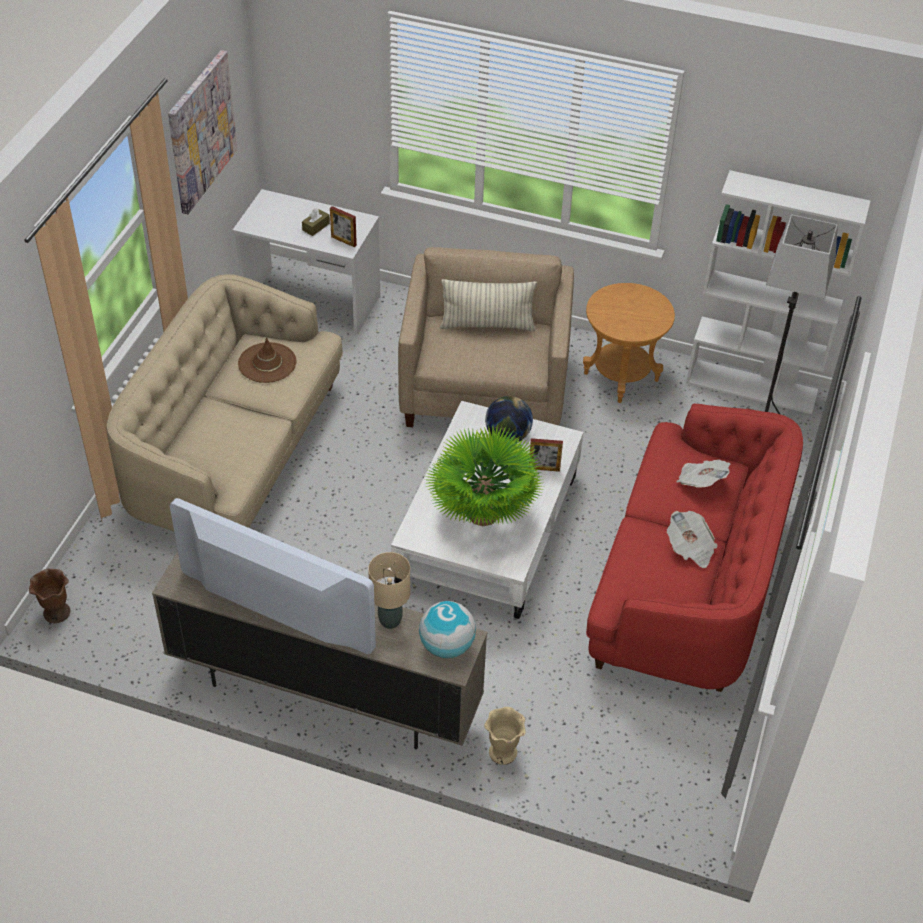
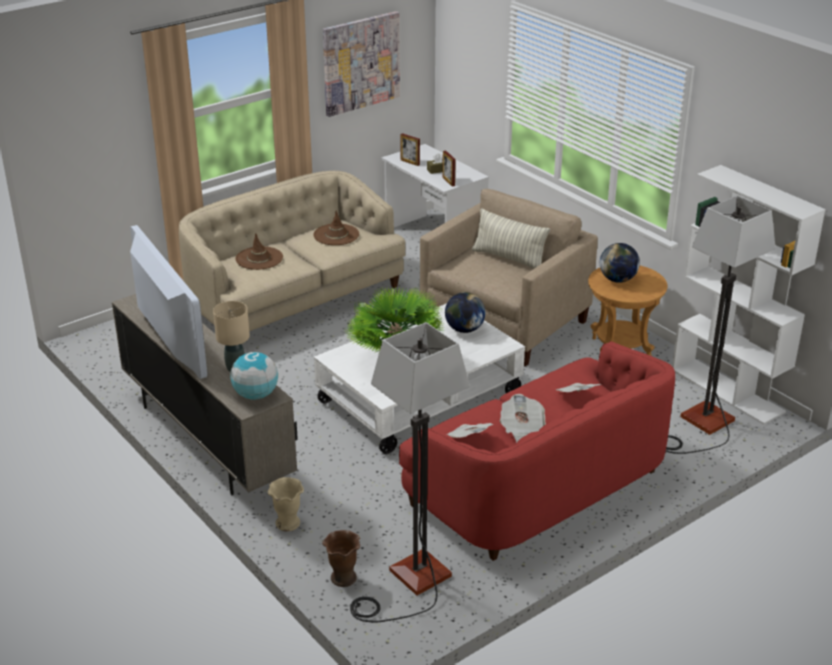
camera: 35 degrees right, 15 degrees down
brown vase [29,569,70,623] -> brown vase moved to [322,530,360,587]
picture frame [529,438,563,472] -> picture frame moved to [400,133,420,166]
none -> brown hat [235,233,283,270]
none -> floor lamp [350,322,470,622]
none -> newspaper [447,423,494,438]
none -> globe [600,243,640,283]

